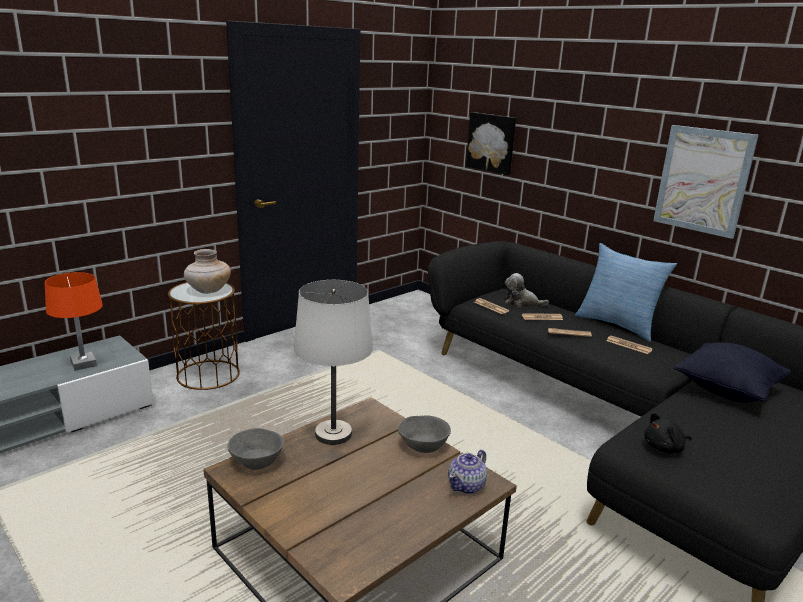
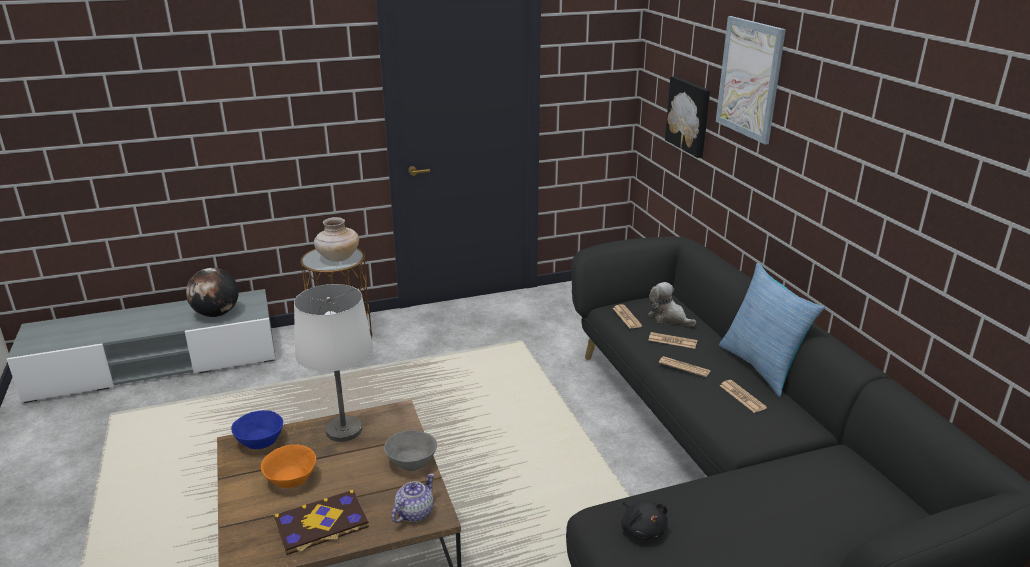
camera: 25 degrees right, 5 degrees up
orange table lamp [45,272,103,371] -> globe [186,268,239,317]
grey bowl [227,428,284,470] -> blue bowl [231,410,283,449]
teapot [448,450,487,494] -> teapot turned 150 degrees clockwise [392,473,434,523]
black plush toy [644,413,691,453] -> black plush toy turned 120 degrees counterclockwise [621,500,668,540]
picture [653,125,758,239] -> picture moved to [716,16,786,145]
black pillow [673,342,791,402] -> none
none -> orange bowl [261,444,316,488]
none -> book [274,489,369,555]

